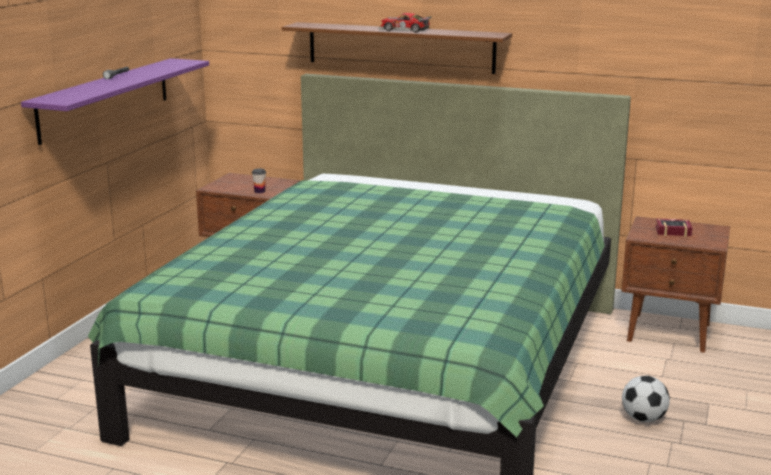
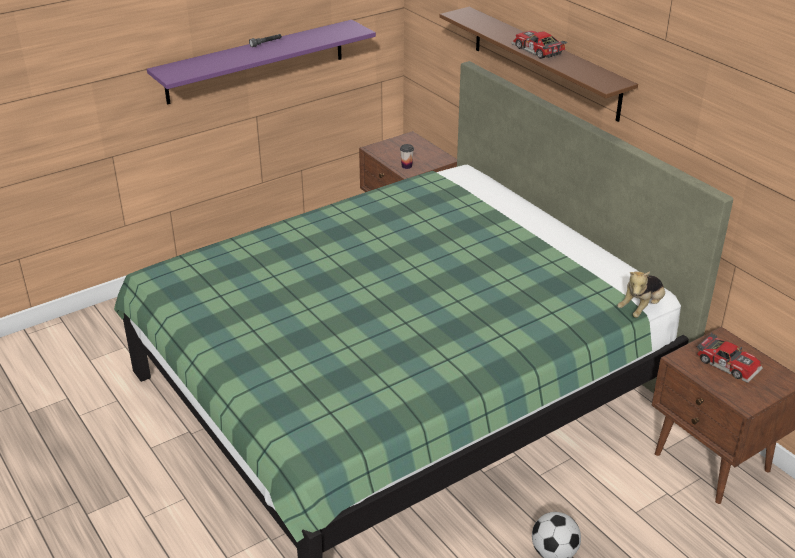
camera: 35 degrees right, 15 degrees up
book [655,218,693,236] -> toy car [697,333,763,383]
none -> plush toy [617,271,665,318]

